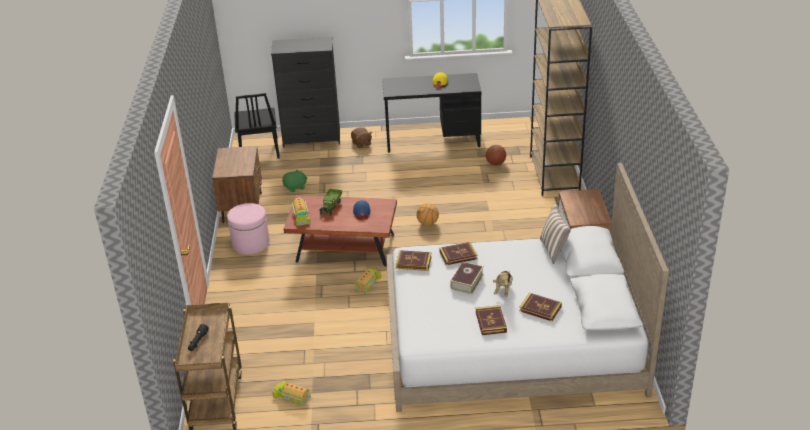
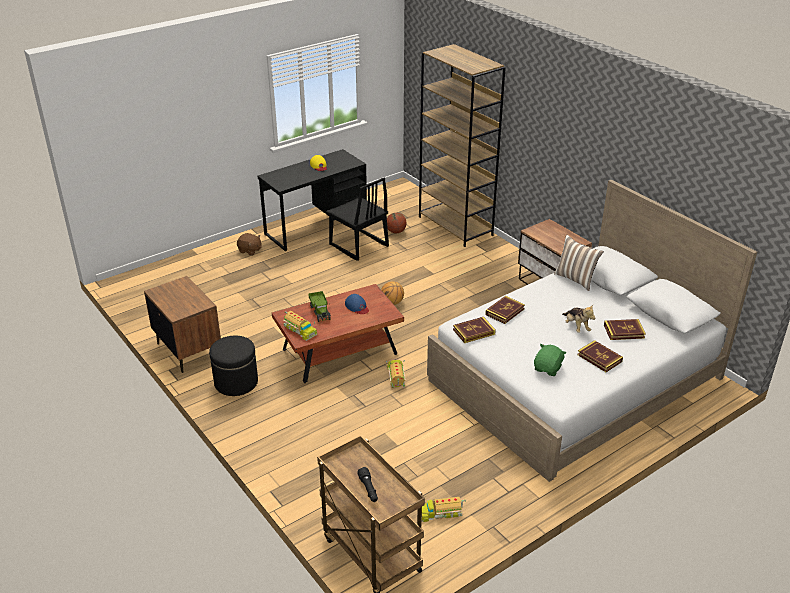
camera: 35 degrees left, 0 degrees up
pink ottoman [227,203,269,255] -> black ottoman [209,336,258,396]
black chair [234,93,280,158] -> black chair moved to [326,178,389,261]
black dresser [271,37,340,148] -> none
green plush toy [282,169,307,192] -> green plush toy moved to [534,344,566,376]
book [450,262,484,294] -> none

